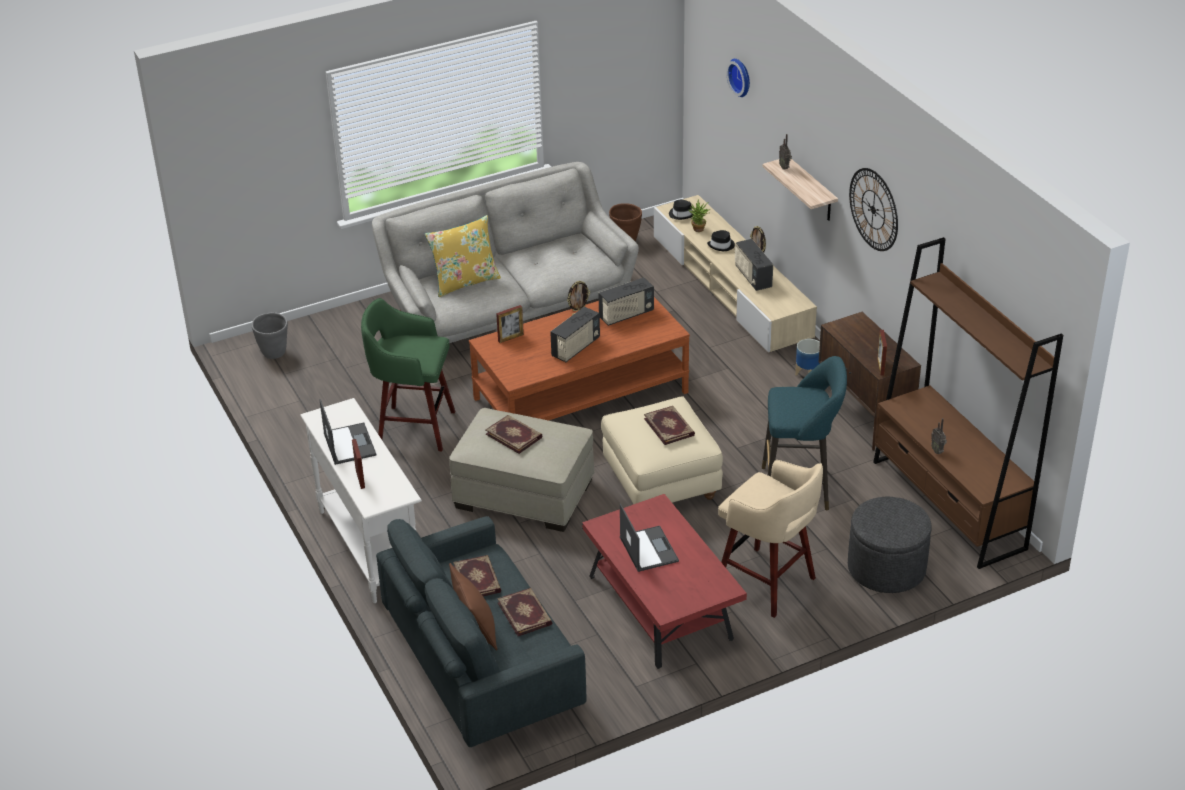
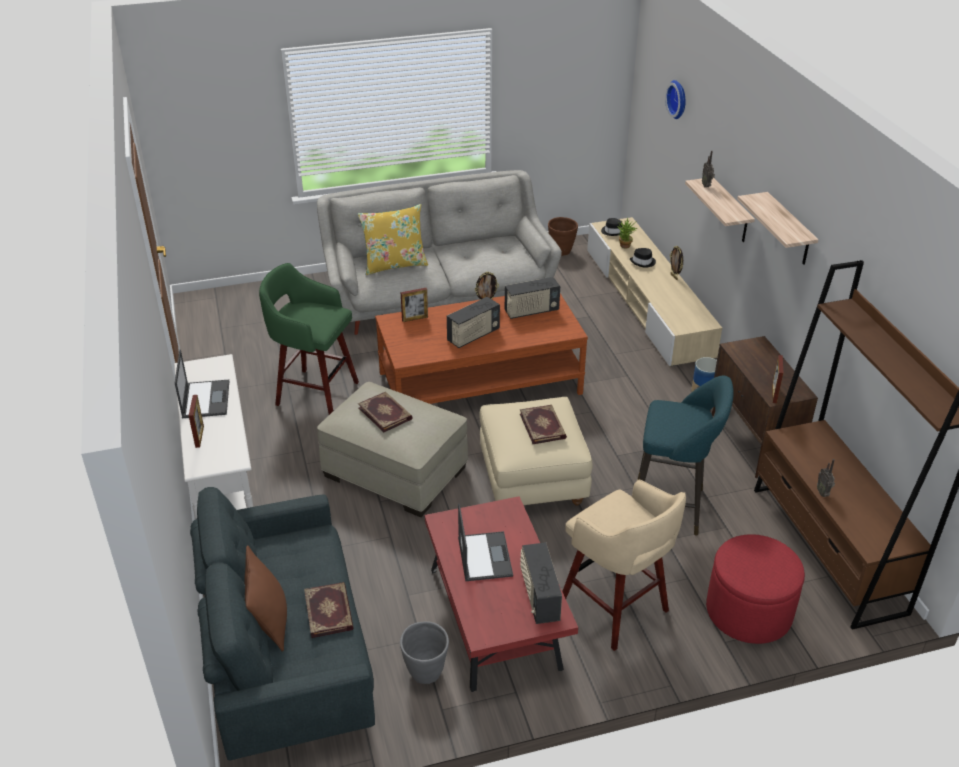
camera: 10 degrees right, 0 degrees up
grey planter [251,312,288,359] -> grey planter moved to [400,621,449,684]
book [453,555,501,596] -> none
radio [735,239,773,291] -> radio moved to [520,542,562,624]
grey ottoman [848,497,932,593] -> red ottoman [706,534,805,644]
wall clock [849,168,898,251] -> shelf [737,192,819,265]

